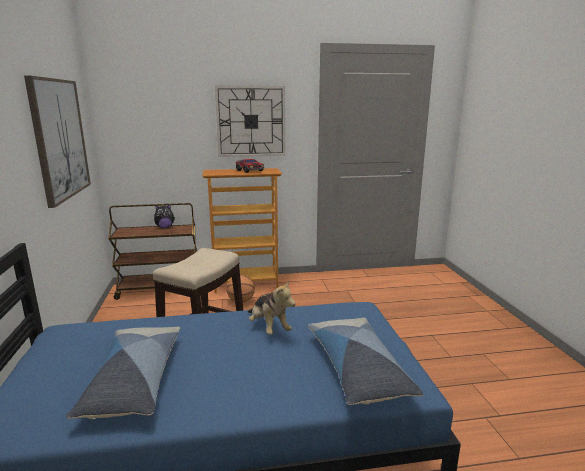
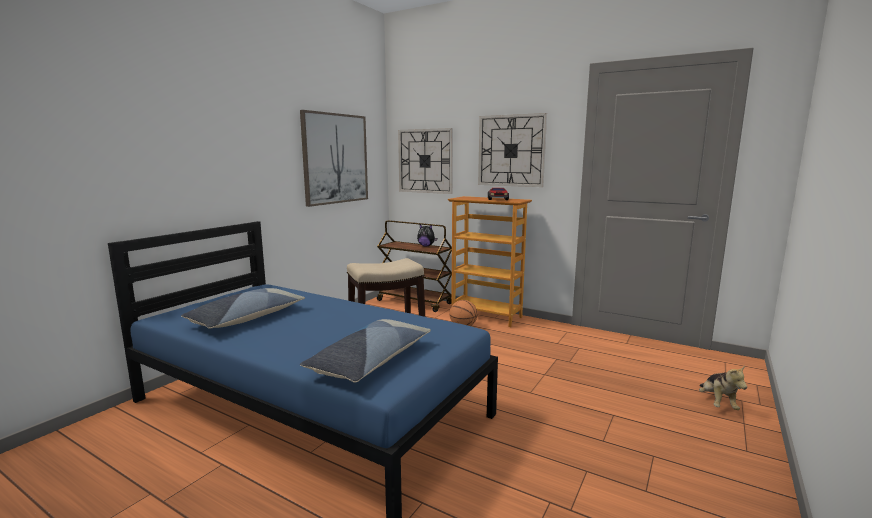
camera: 40 degrees right, 5 degrees down
plush toy [248,281,296,335] -> plush toy moved to [699,366,747,410]
none -> wall clock [398,128,453,194]

